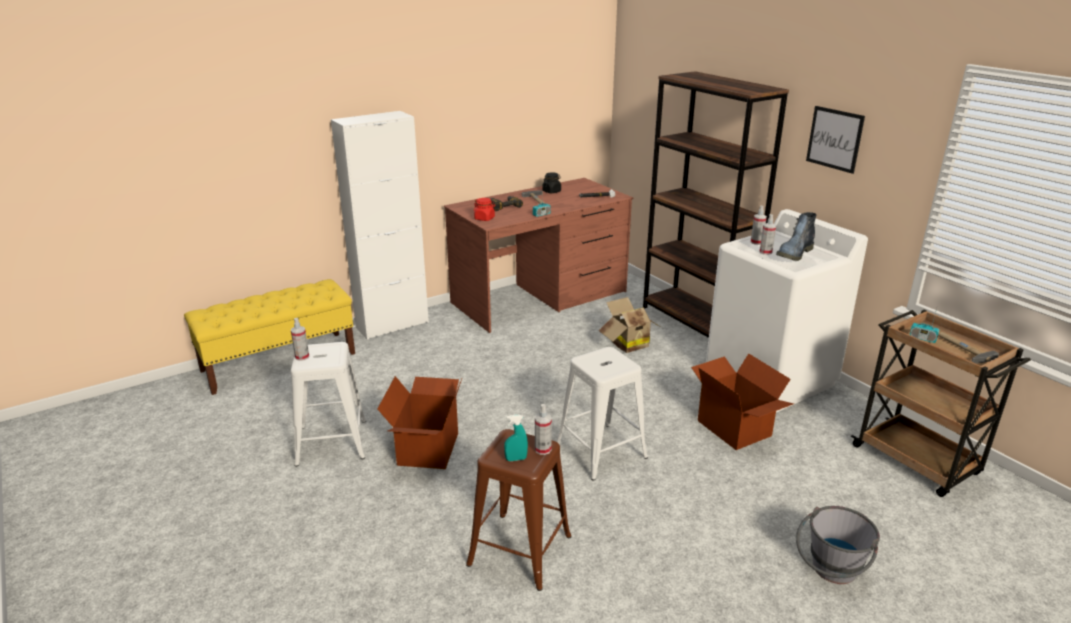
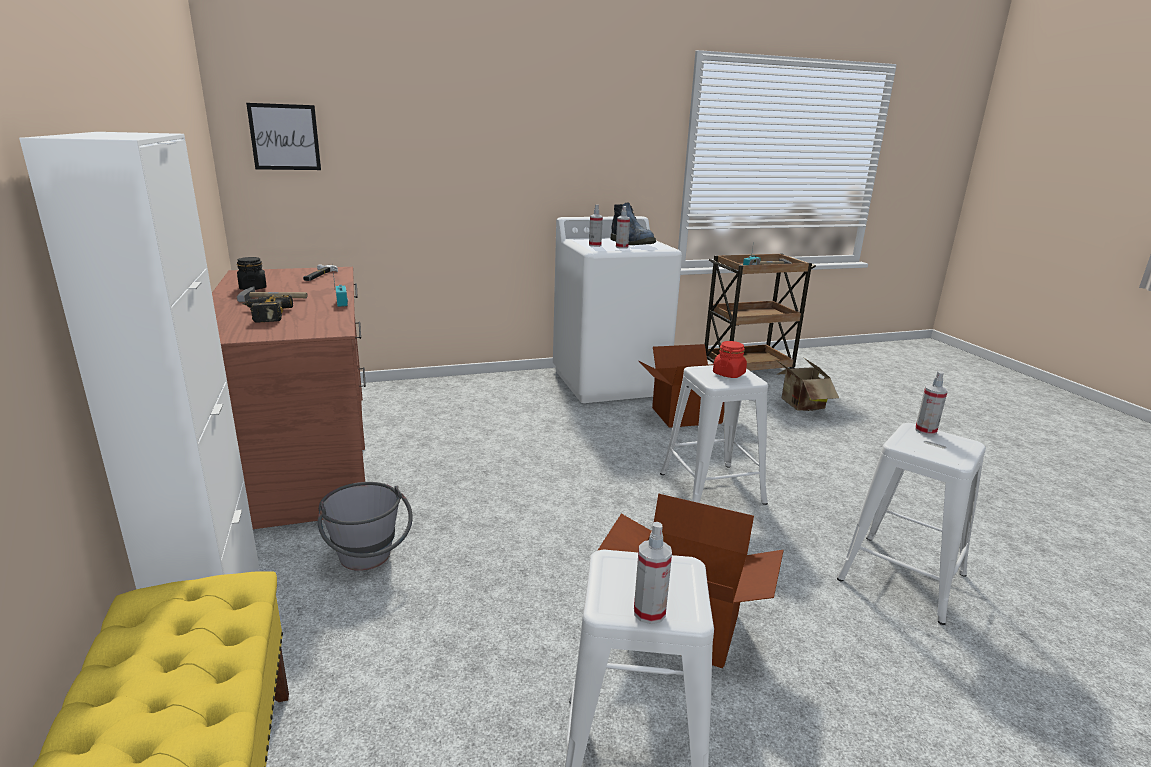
camera: 75 degrees left, 5 degrees down
brown stool [466,429,572,591] -> white stool [837,423,986,625]
red jar [474,198,495,221] -> red jar moved to [713,341,747,378]
turquoise spray bottle [504,415,528,461] -> none
cardboard box [598,297,662,353] -> cardboard box moved to [775,357,839,411]
brown bookcase [643,71,789,338] -> none
grey bucket [796,506,880,584] -> grey bucket moved to [318,482,413,571]
picture [806,106,865,174] -> picture moved to [246,103,321,170]

